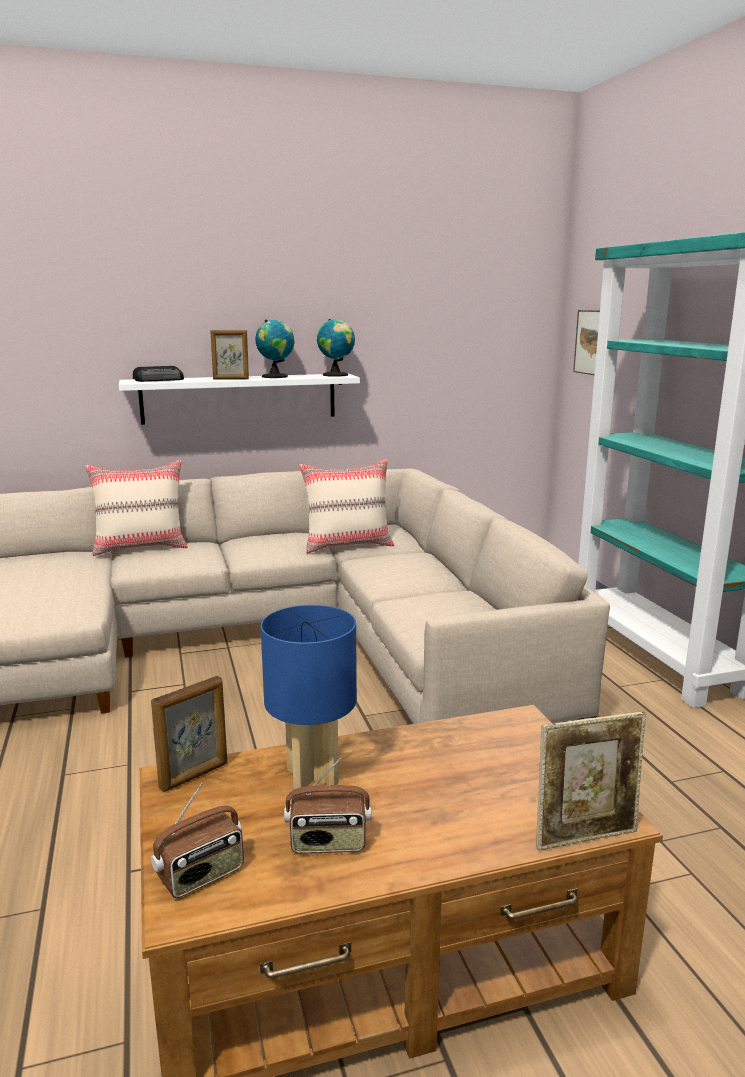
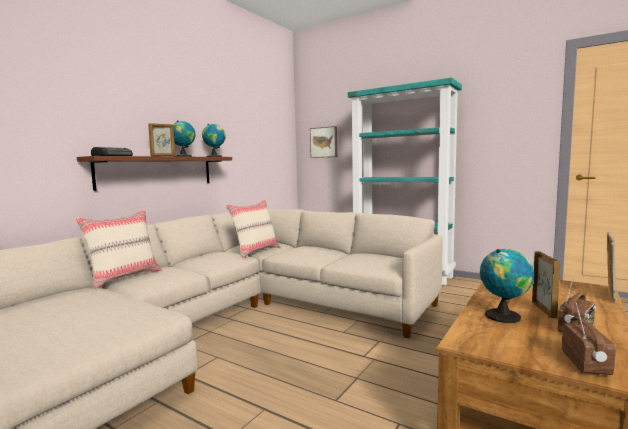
camera: 40 degrees left, 10 degrees down
white shelf [119,373,360,425] -> brown shelf [77,156,232,191]
picture frame [151,676,227,792] -> picture frame moved to [532,251,560,318]
blue table lamp [261,605,357,789] -> globe [480,249,534,323]

